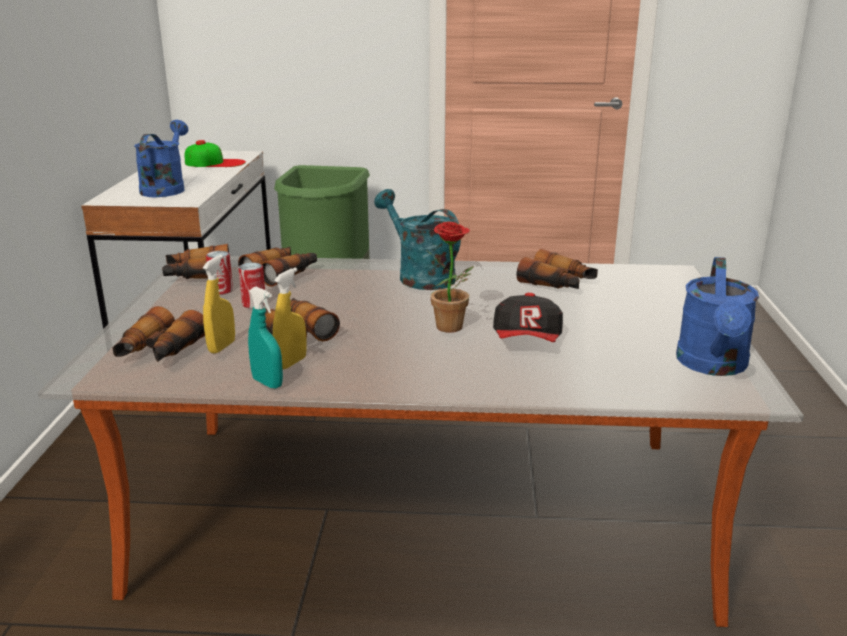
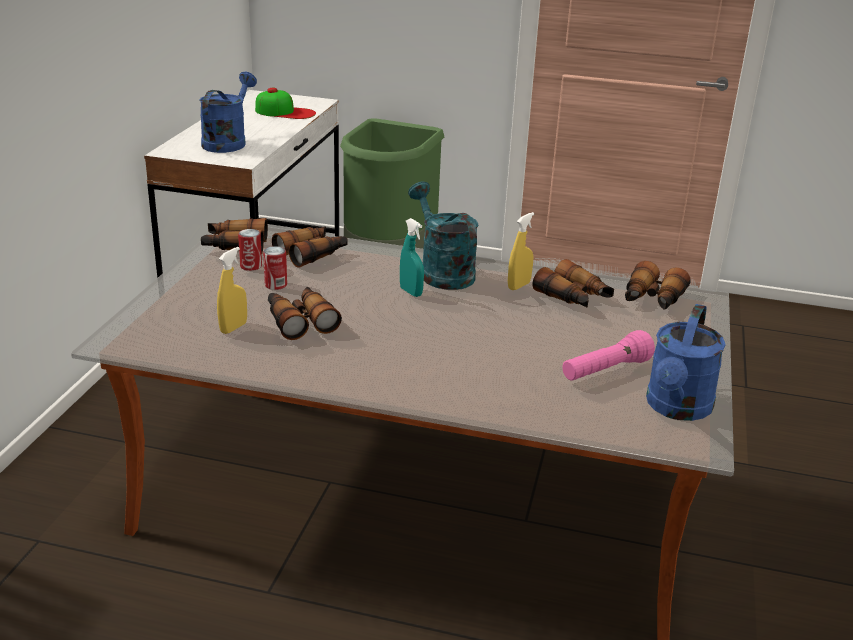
camera: 10 degrees right, 5 degrees up
binoculars [112,306,205,362] -> binoculars moved to [625,261,691,310]
turquoise spray bottle [248,287,283,389] -> turquoise spray bottle moved to [400,218,424,297]
yellow spray bottle [273,268,307,369] -> yellow spray bottle moved to [508,212,534,290]
potted plant [426,221,474,333] -> none
cap [493,293,563,342] -> none
none -> pink flashlight [563,330,655,381]

